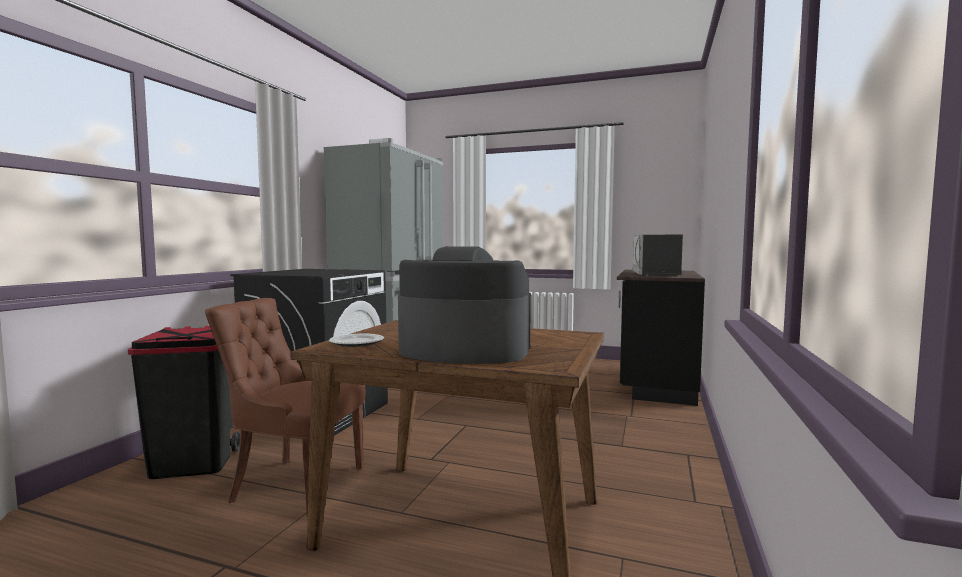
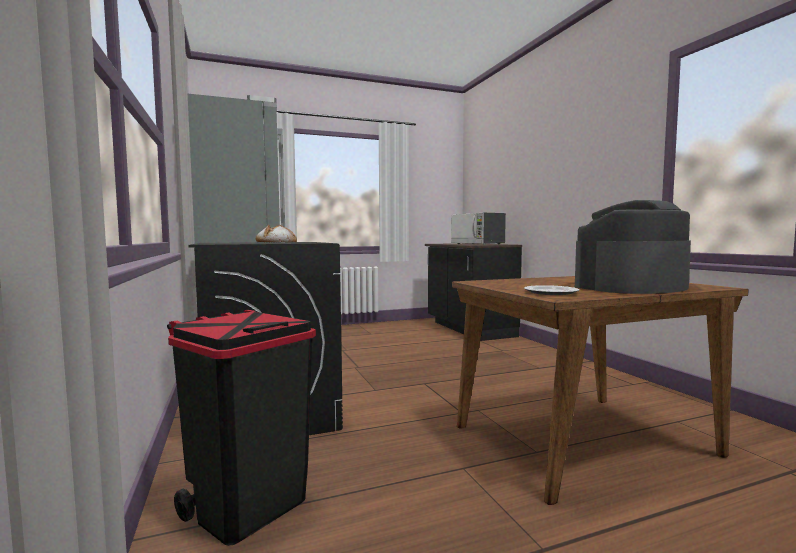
camera: 40 degrees left, 0 degrees up
brown chair [205,298,366,516] -> none
none -> bread [256,225,297,242]

